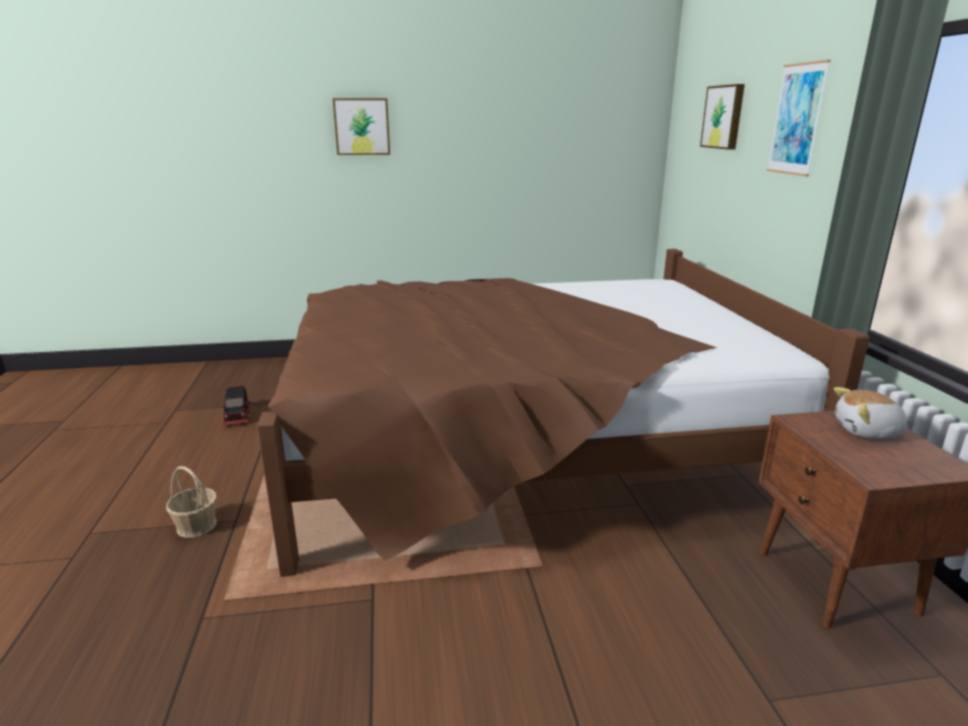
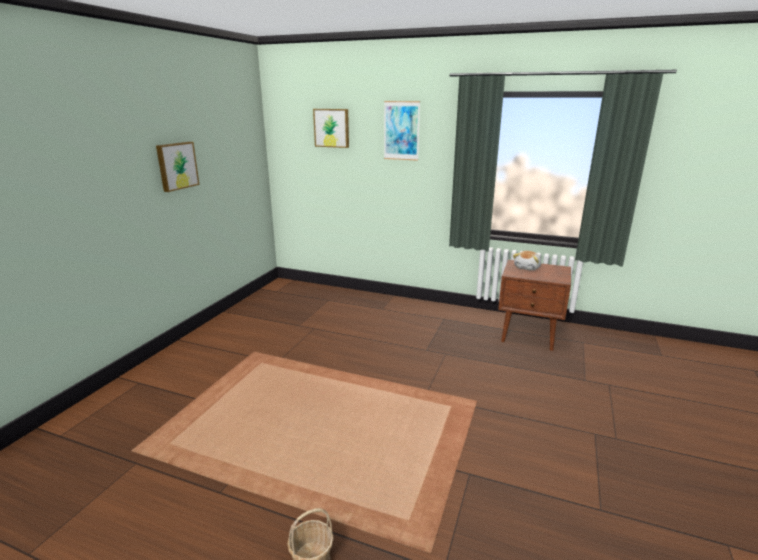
camera: 60 degrees left, 0 degrees up
toy truck [222,386,251,425] -> none
brown bed [257,249,870,577] -> none
picture [333,98,390,155] -> picture moved to [156,142,200,192]

